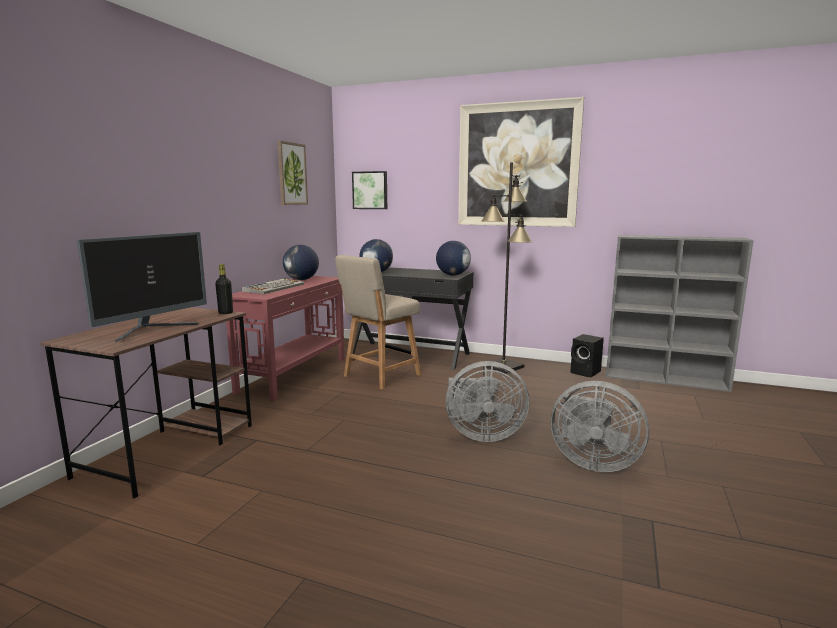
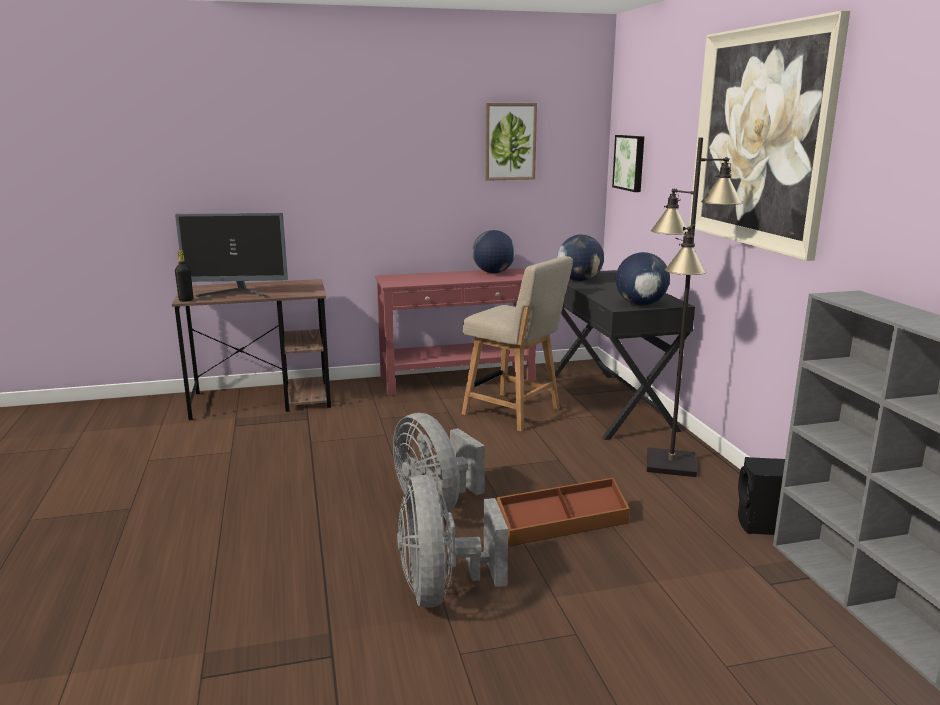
camera: 55 degrees right, 5 degrees up
black bottle [215,264,233,314] -> black bottle moved to [175,251,193,302]
keyboard [242,278,304,294] -> none
beige chair [335,255,421,390] -> beige chair turned 150 degrees counterclockwise [462,256,573,432]
none -> brown storage box [497,478,630,546]

